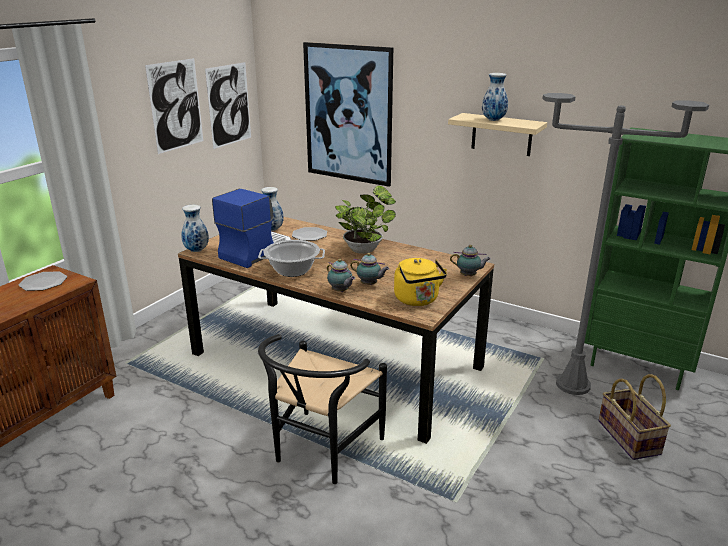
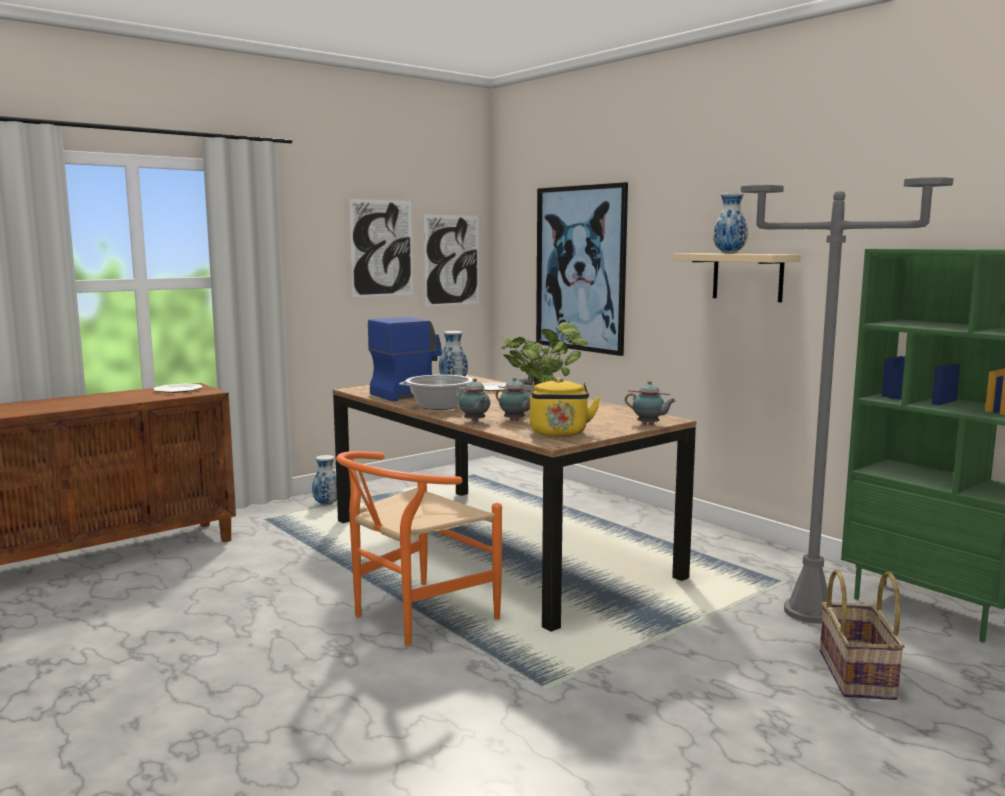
camera: 20 degrees right, 15 degrees down
vase [181,205,209,252] -> vase moved to [312,455,337,505]
black chair [258,334,387,484] -> orange chair [336,451,502,646]

